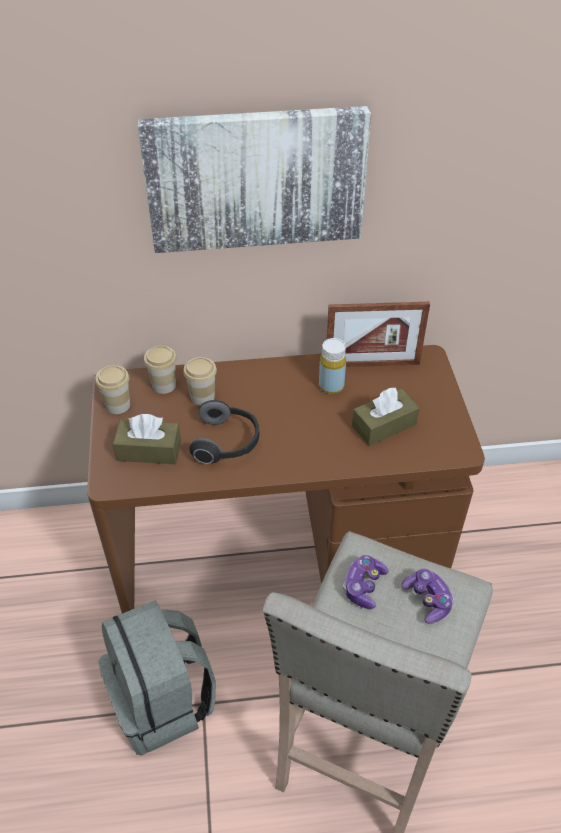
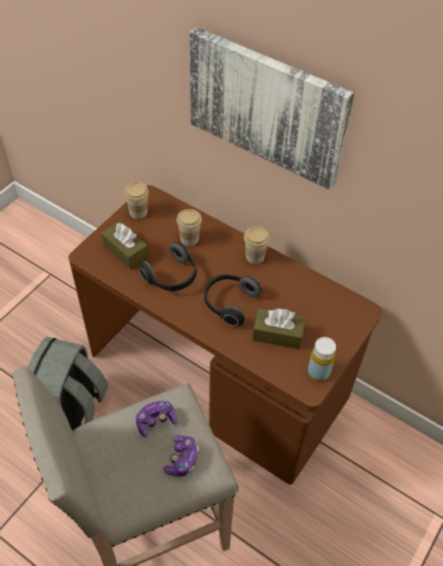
camera: 40 degrees right, 5 degrees up
cup [144,346,177,394] -> cup moved to [244,227,270,264]
yellow bottle [319,338,346,394] -> yellow bottle moved to [308,337,336,381]
picture frame [327,302,430,367] -> none
none -> headphones [204,274,262,326]

